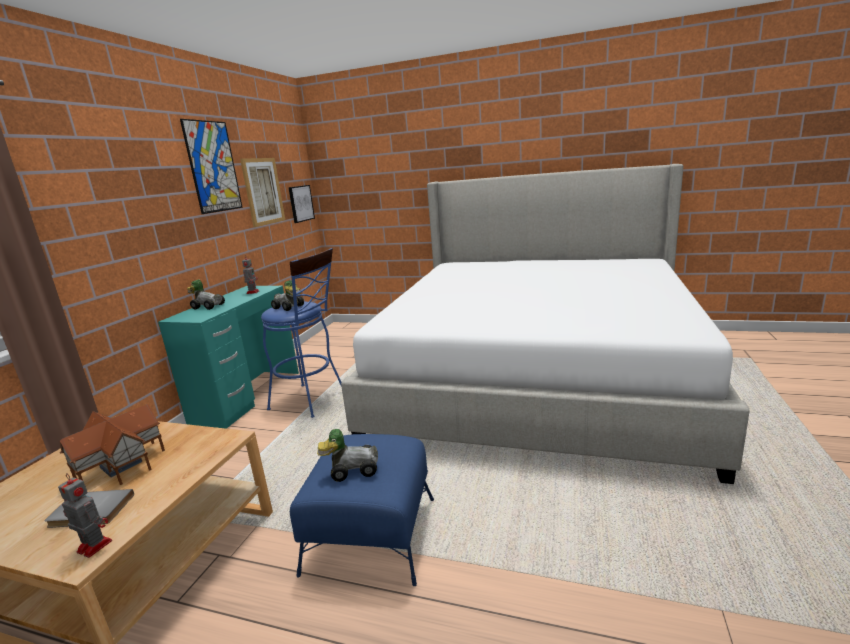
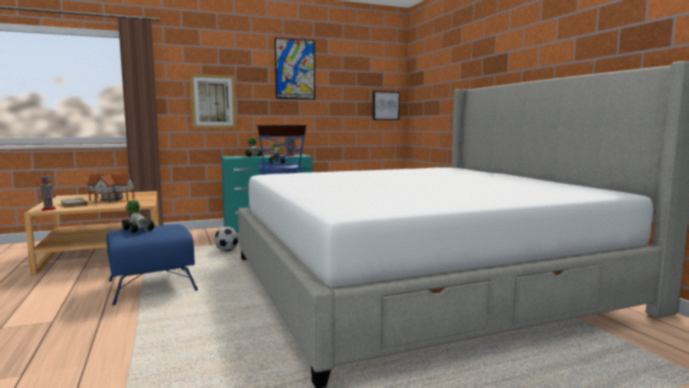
camera: 50 degrees right, 10 degrees down
picture [240,158,285,227] -> picture moved to [190,74,237,128]
none -> football [215,227,239,251]

